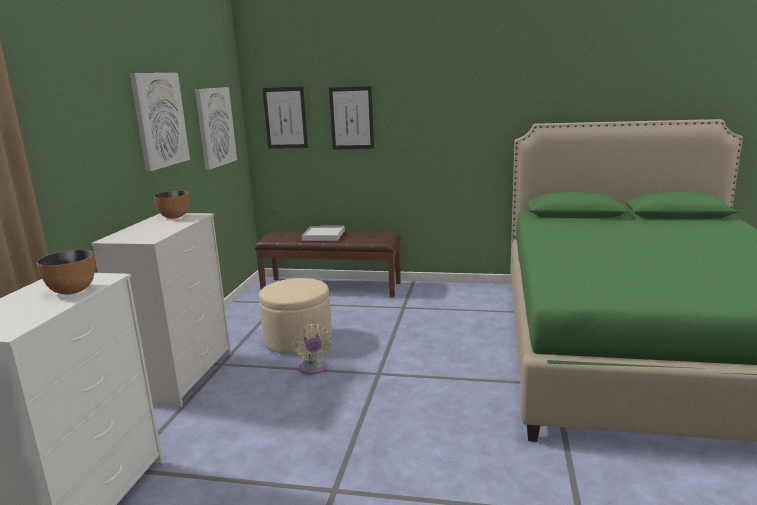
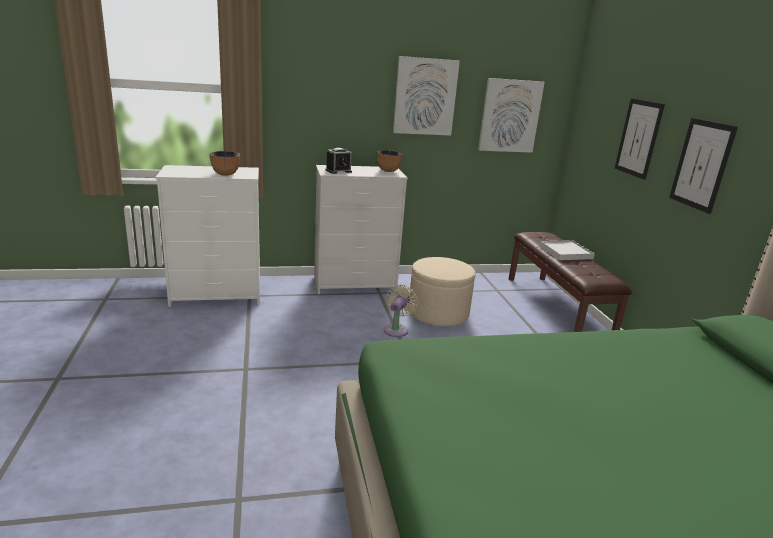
camera: 65 degrees right, 5 degrees up
picture [262,87,308,149] -> picture moved to [669,118,738,214]
beige fan [293,324,333,375] -> beige fan turned 150 degrees clockwise [384,284,418,337]
none -> alarm clock [325,148,352,174]

